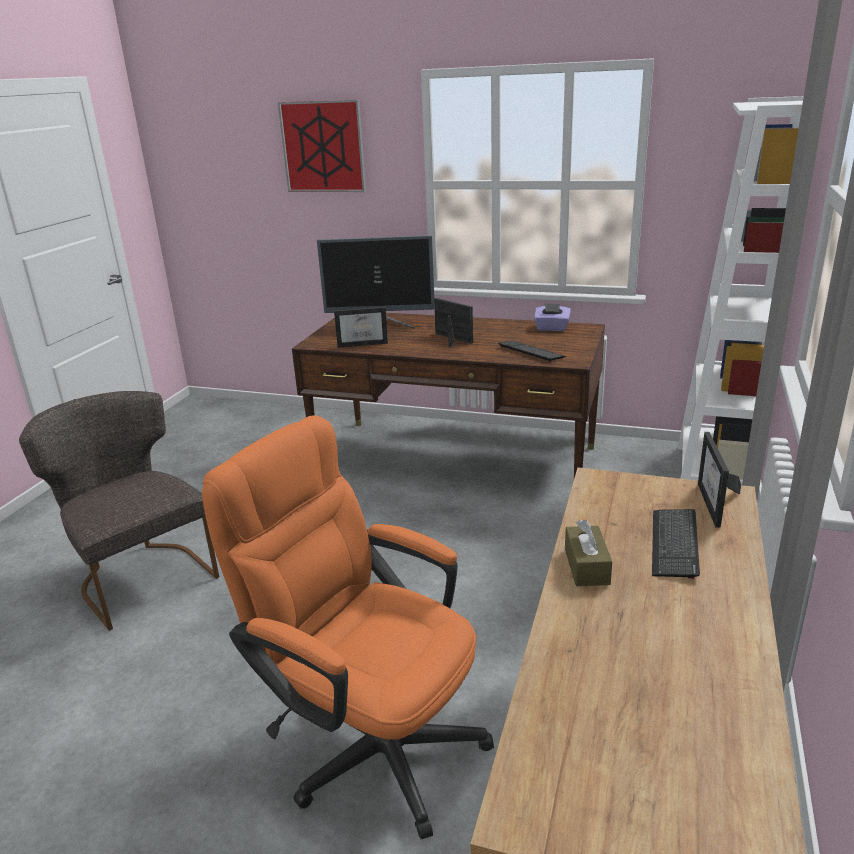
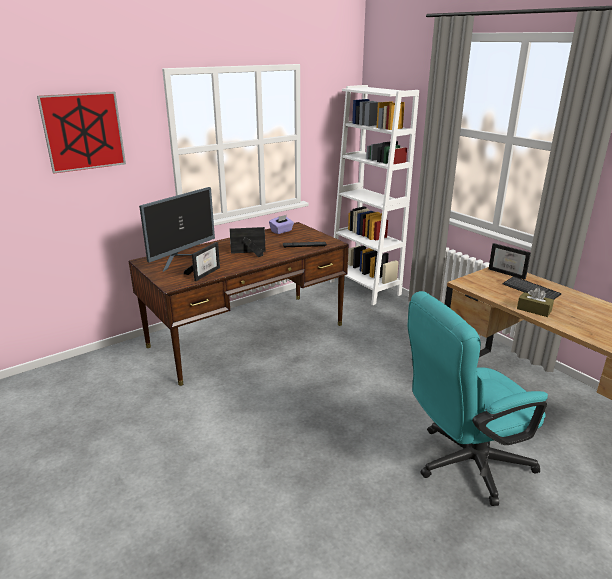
camera: 55 degrees left, 0 degrees up
grey chair [19,391,219,631] -> none
orange office chair [202,415,494,839] -> turquoise office chair [408,291,548,506]

